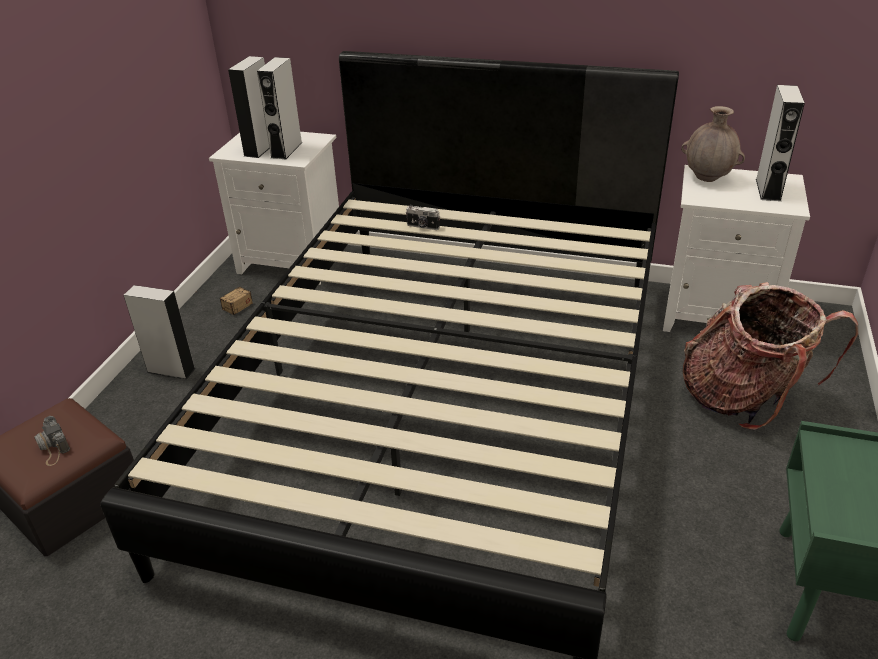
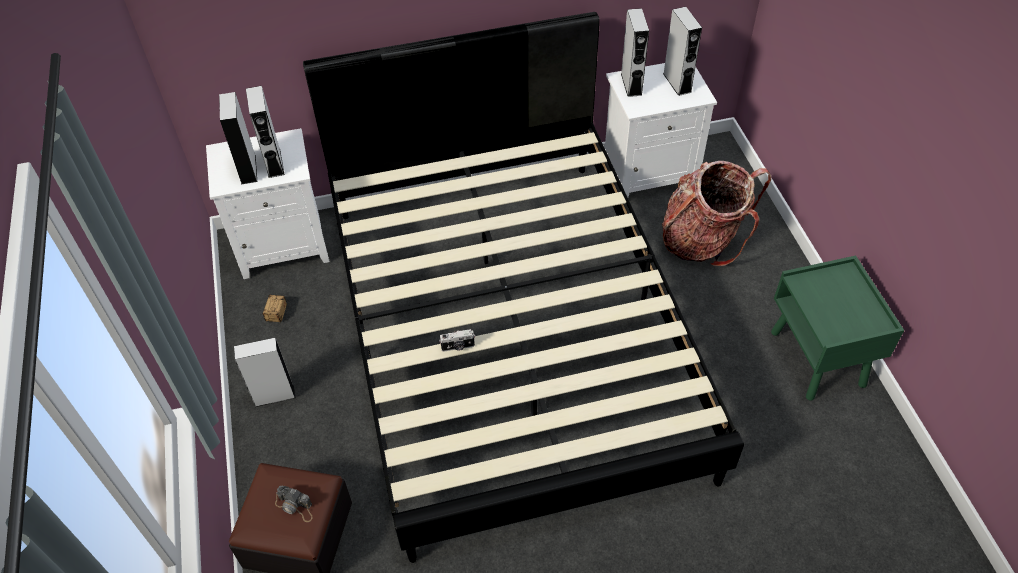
camera: 30 degrees left, 15 degrees up
camera [406,205,440,230] -> camera moved to [439,329,475,352]
brown vase [681,106,745,182] -> grey speaker [621,8,649,97]

